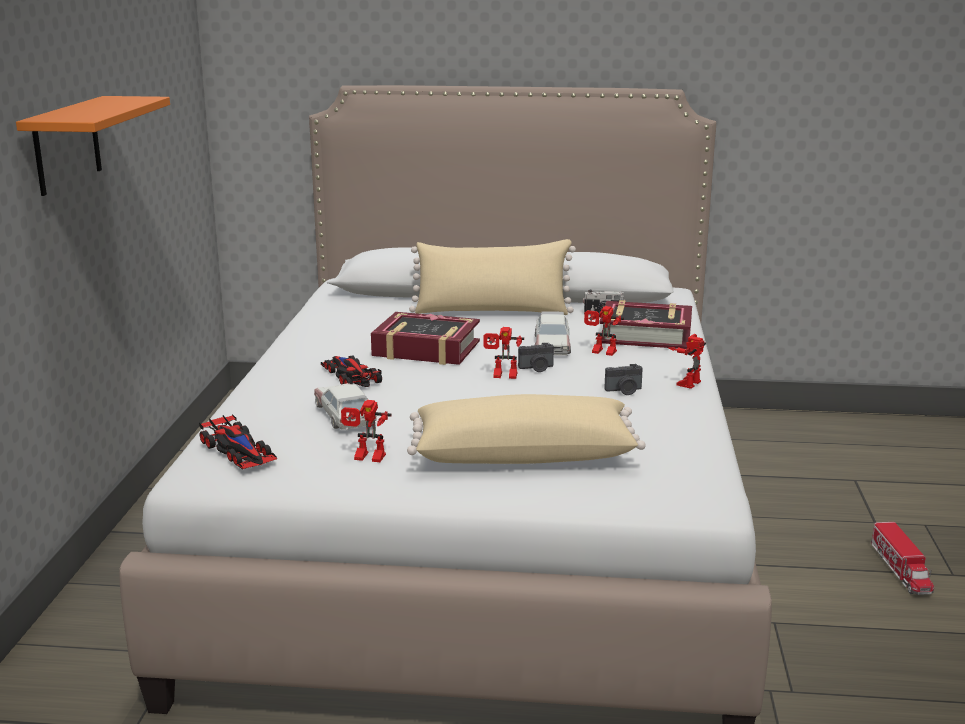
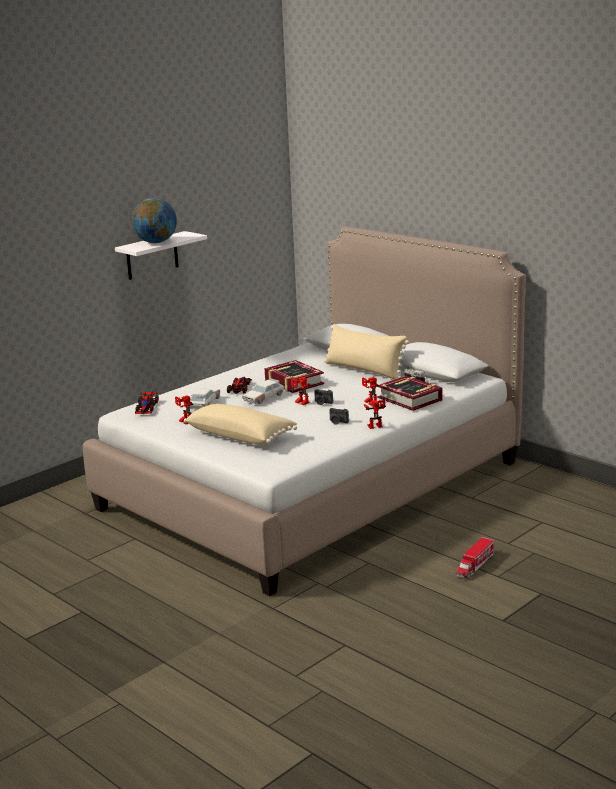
camera: 40 degrees right, 0 degrees up
orange shelf [16,96,170,196] -> white shelf [115,231,207,280]
toy car [535,311,571,356] -> toy car moved to [242,378,285,404]
none -> globe [132,198,177,243]

